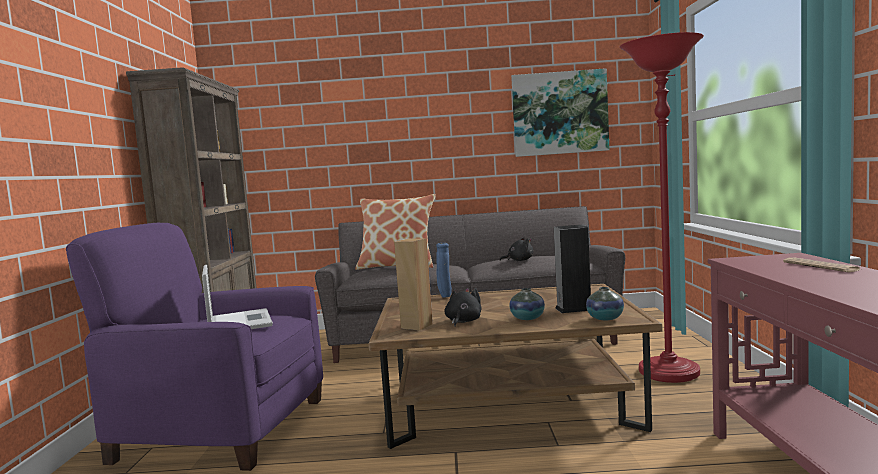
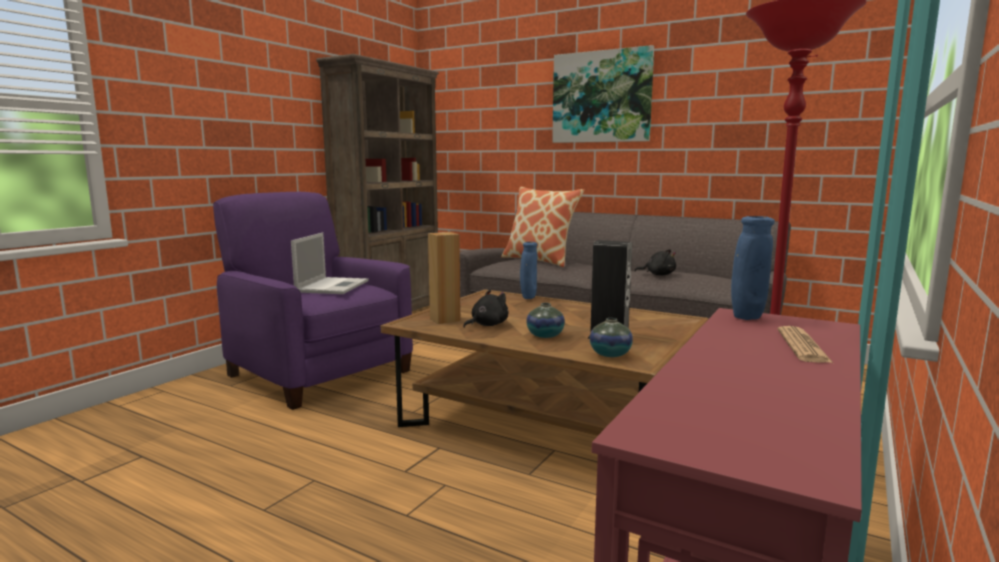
camera: 30 degrees right, 5 degrees up
picture [511,68,609,157] -> picture moved to [552,45,654,143]
none -> blue vase [731,216,775,320]

